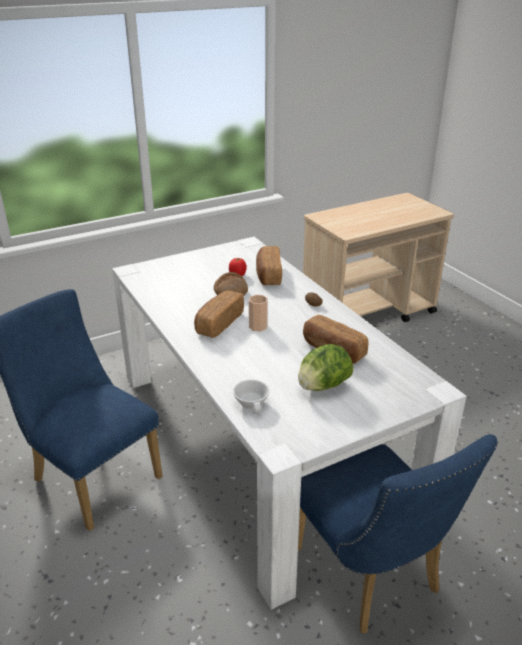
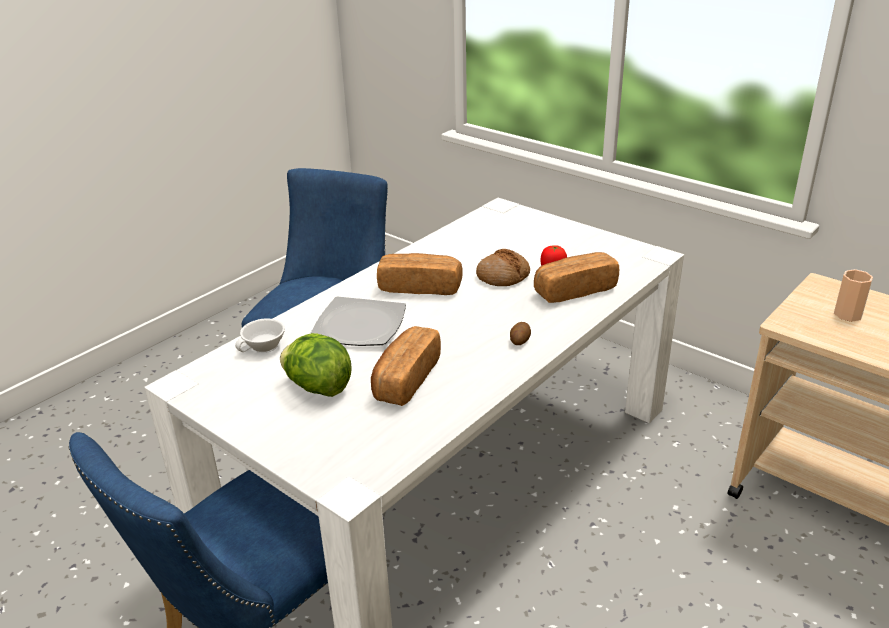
camera: 70 degrees right, 0 degrees up
cup [249,295,268,331] -> cup moved to [834,269,873,322]
none -> plate [310,296,406,346]

